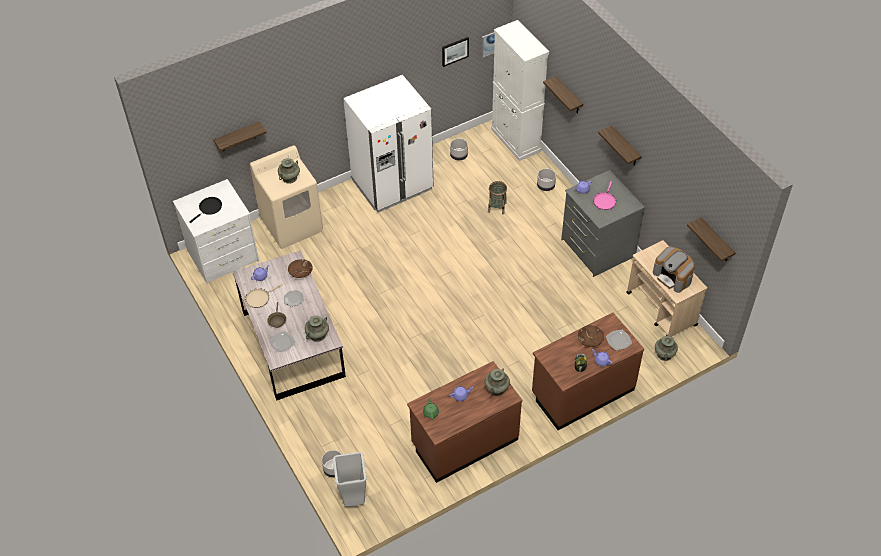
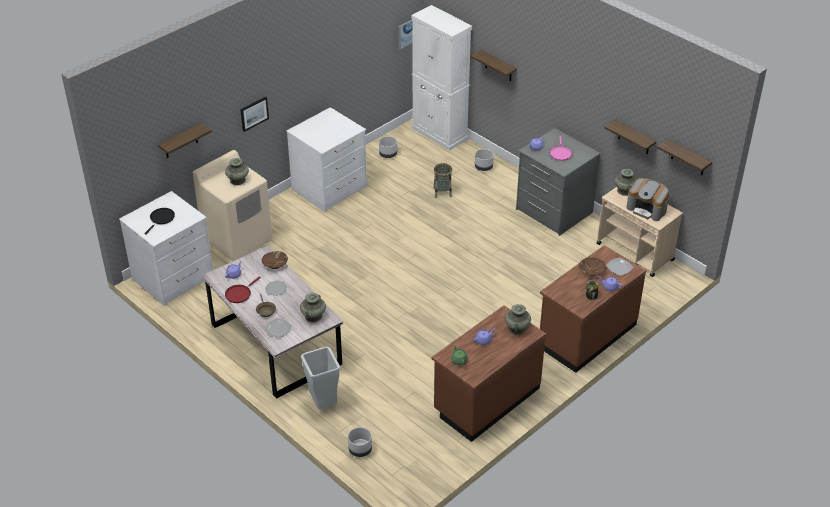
camera: 15 degrees left, 10 degrees down
beige frying pan [245,283,283,308] -> red frying pan [225,277,261,303]
grey trash can [333,452,367,507] -> grey trash can moved to [301,347,340,409]
white fridge [343,75,433,213] -> white dresser [286,107,367,212]
picture [442,37,469,67] -> picture moved to [240,96,269,132]
shelf [598,126,642,166] -> shelf moved to [604,120,656,154]
turquoise vase [655,335,678,361] -> turquoise vase moved to [614,169,637,196]

